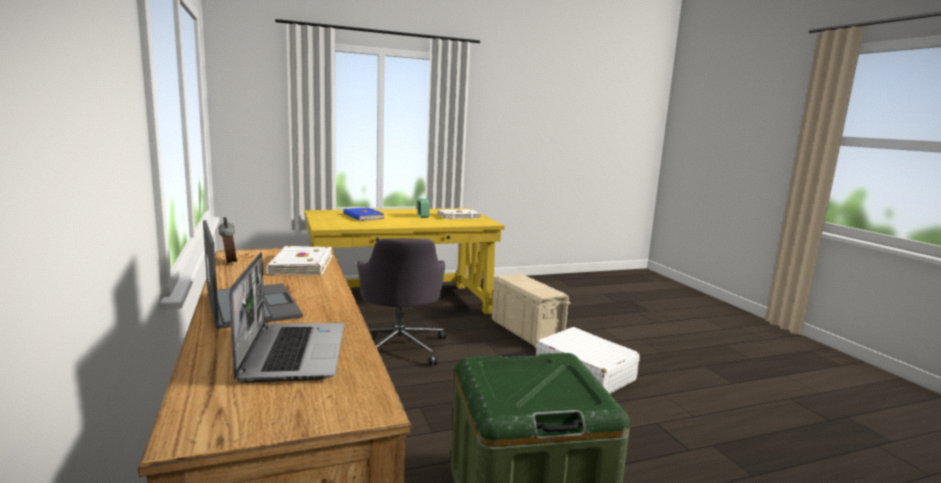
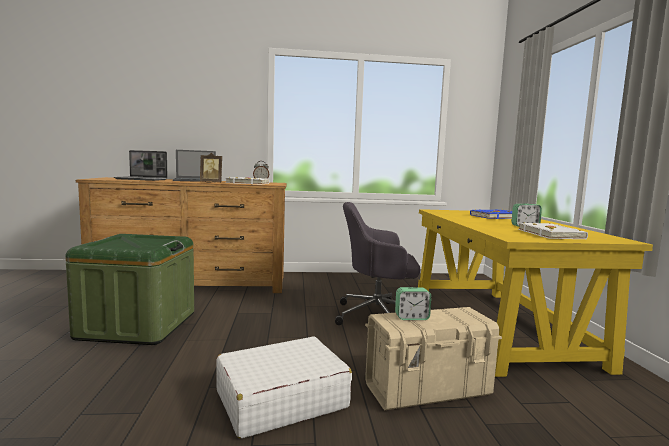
camera: 105 degrees right, 5 degrees down
none -> picture frame [200,153,222,183]
none -> alarm clock [395,287,431,320]

